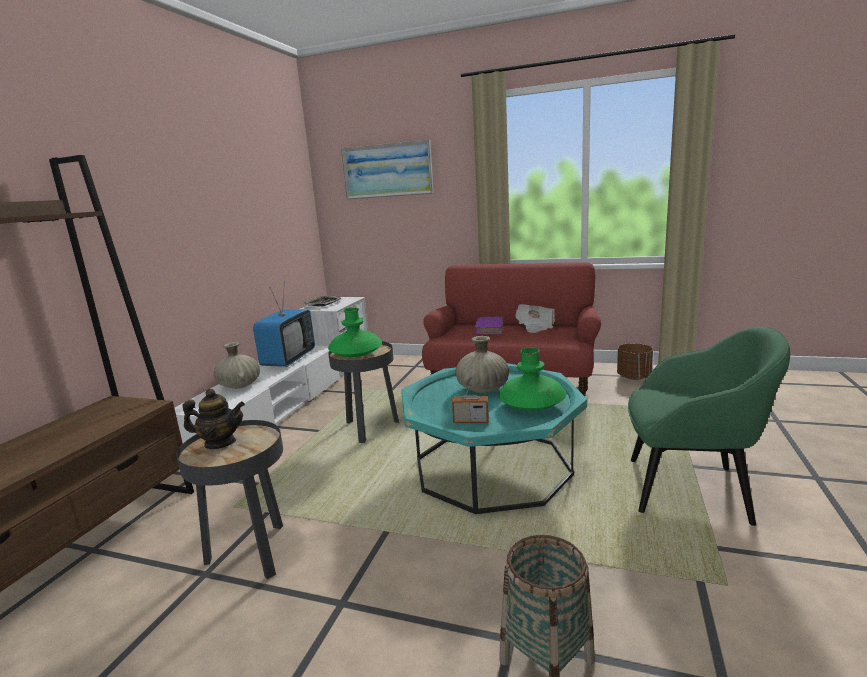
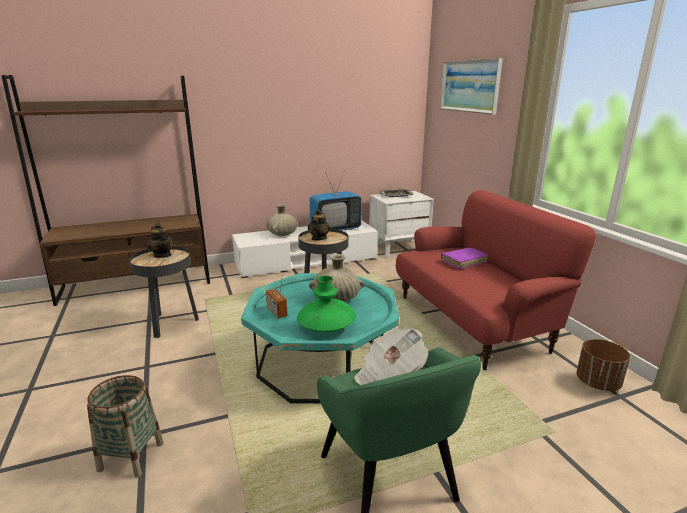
camera: 50 degrees right, 5 degrees up
green vase [328,307,382,357] -> teapot [308,209,330,241]
newspaper [515,304,555,333] -> newspaper moved to [354,328,428,385]

